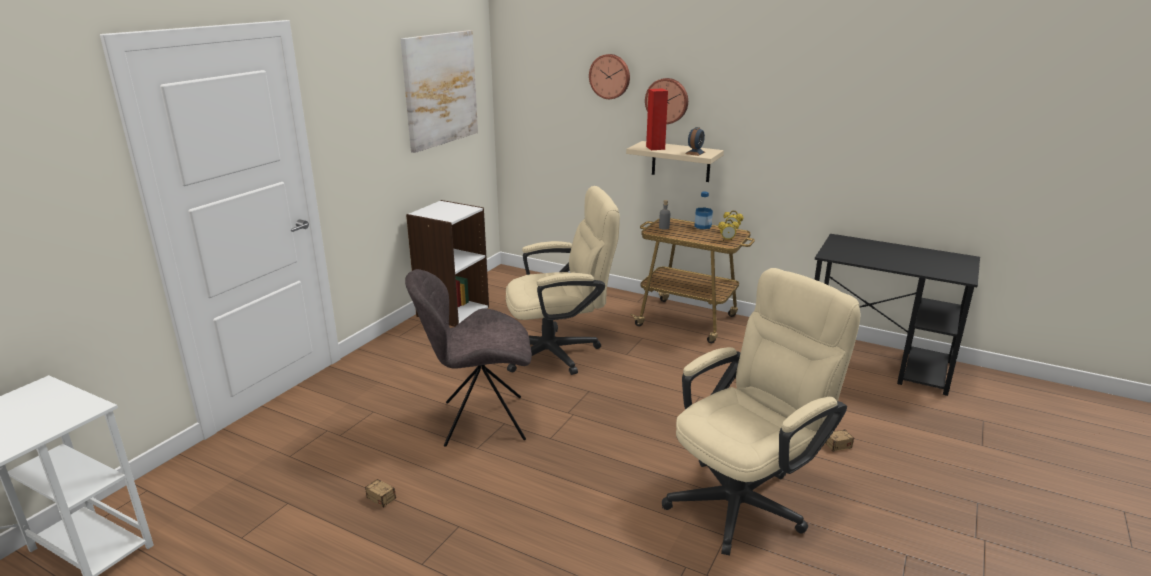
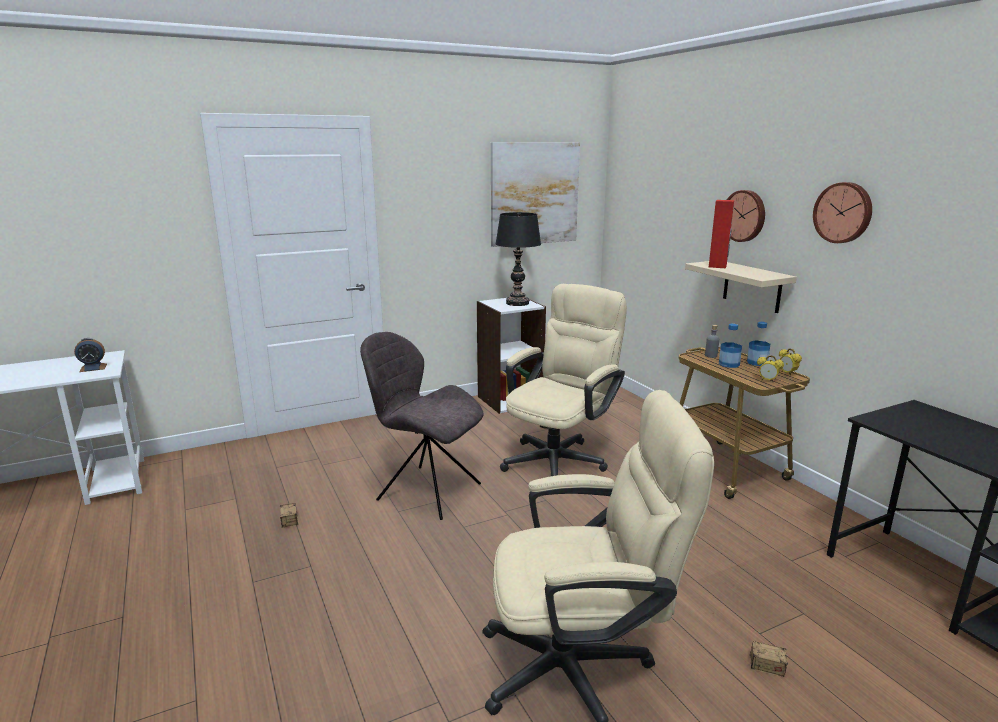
camera: 35 degrees right, 5 degrees down
beige office chair [506,186,620,375] -> beige office chair turned 75 degrees counterclockwise [500,284,627,476]
wall clock [589,54,630,99] -> wall clock moved to [813,182,872,243]
alarm clock [686,127,705,156] -> alarm clock moved to [74,338,107,372]
none -> black table lamp [495,212,541,306]
none -> bottle [719,324,742,368]

